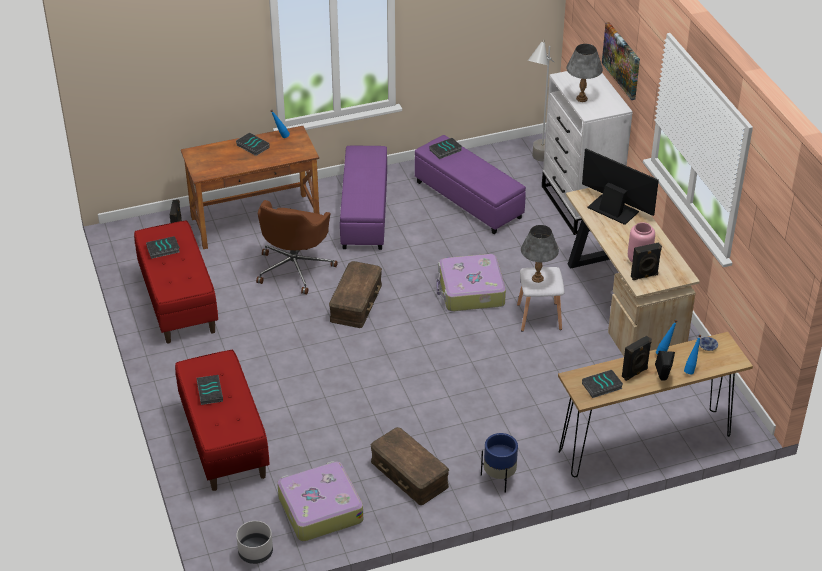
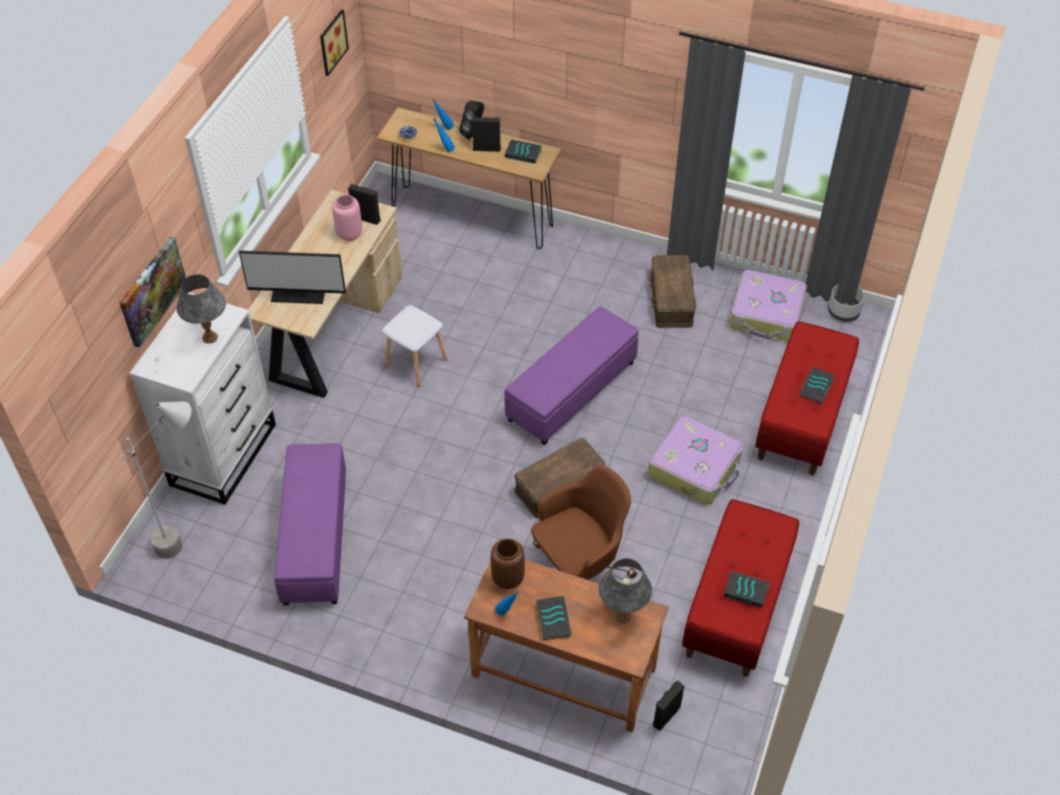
camera: 140 degrees left, 10 degrees up
purple ottoman [340,146,387,250] -> purple ottoman moved to [505,306,639,445]
book [430,138,462,159] -> none
suitcase [436,254,506,311] -> suitcase moved to [648,416,743,505]
blue planter [481,433,518,493] -> none
grey table lamp [521,225,559,283] -> grey table lamp moved to [599,558,652,623]
monitor [582,149,659,225] -> monitor turned 75 degrees counterclockwise [239,251,346,304]
none -> picture [320,9,349,76]
none -> brown vase [491,538,525,589]

